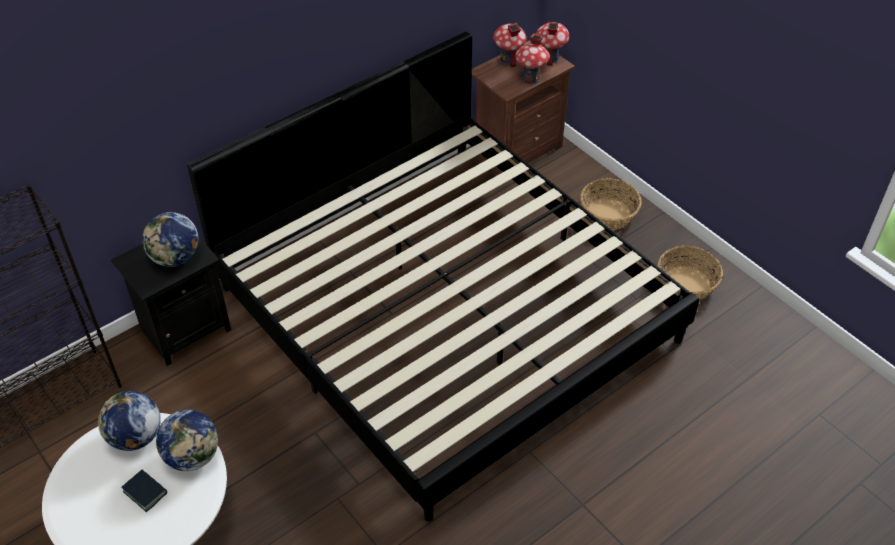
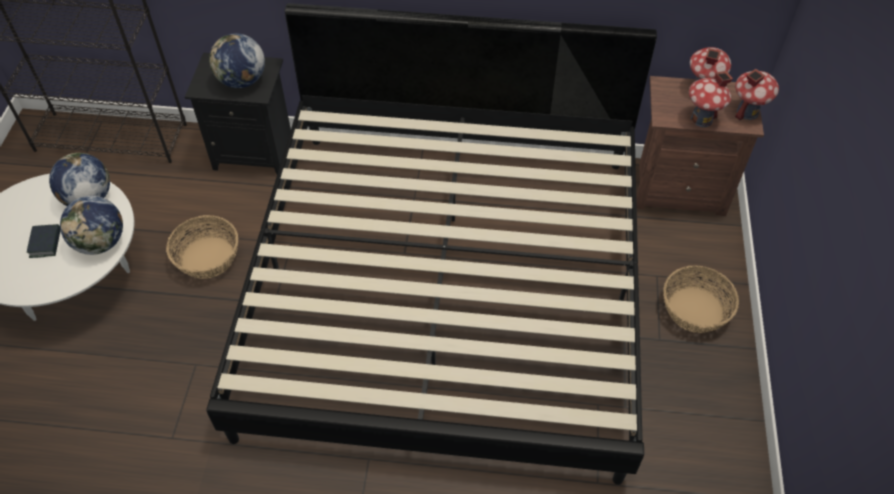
camera: 45 degrees right, 5 degrees up
basket [658,246,723,300] -> basket moved to [166,215,238,279]

